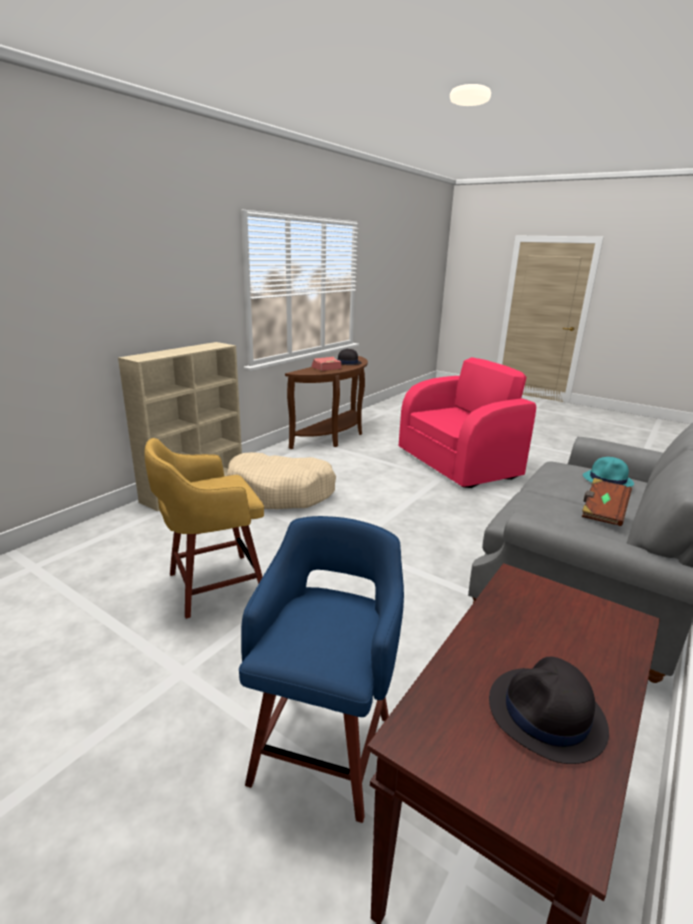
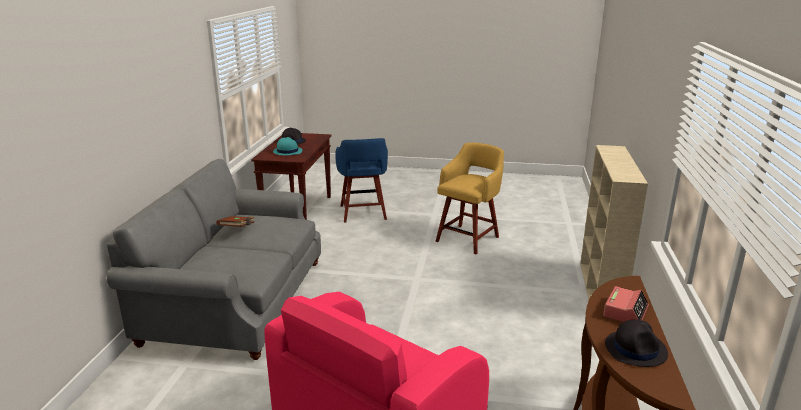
camera: 155 degrees right, 0 degrees up
beige dog bed [227,452,336,509] -> none
turquoise hat [583,457,634,487] -> turquoise hat moved to [273,137,303,155]

